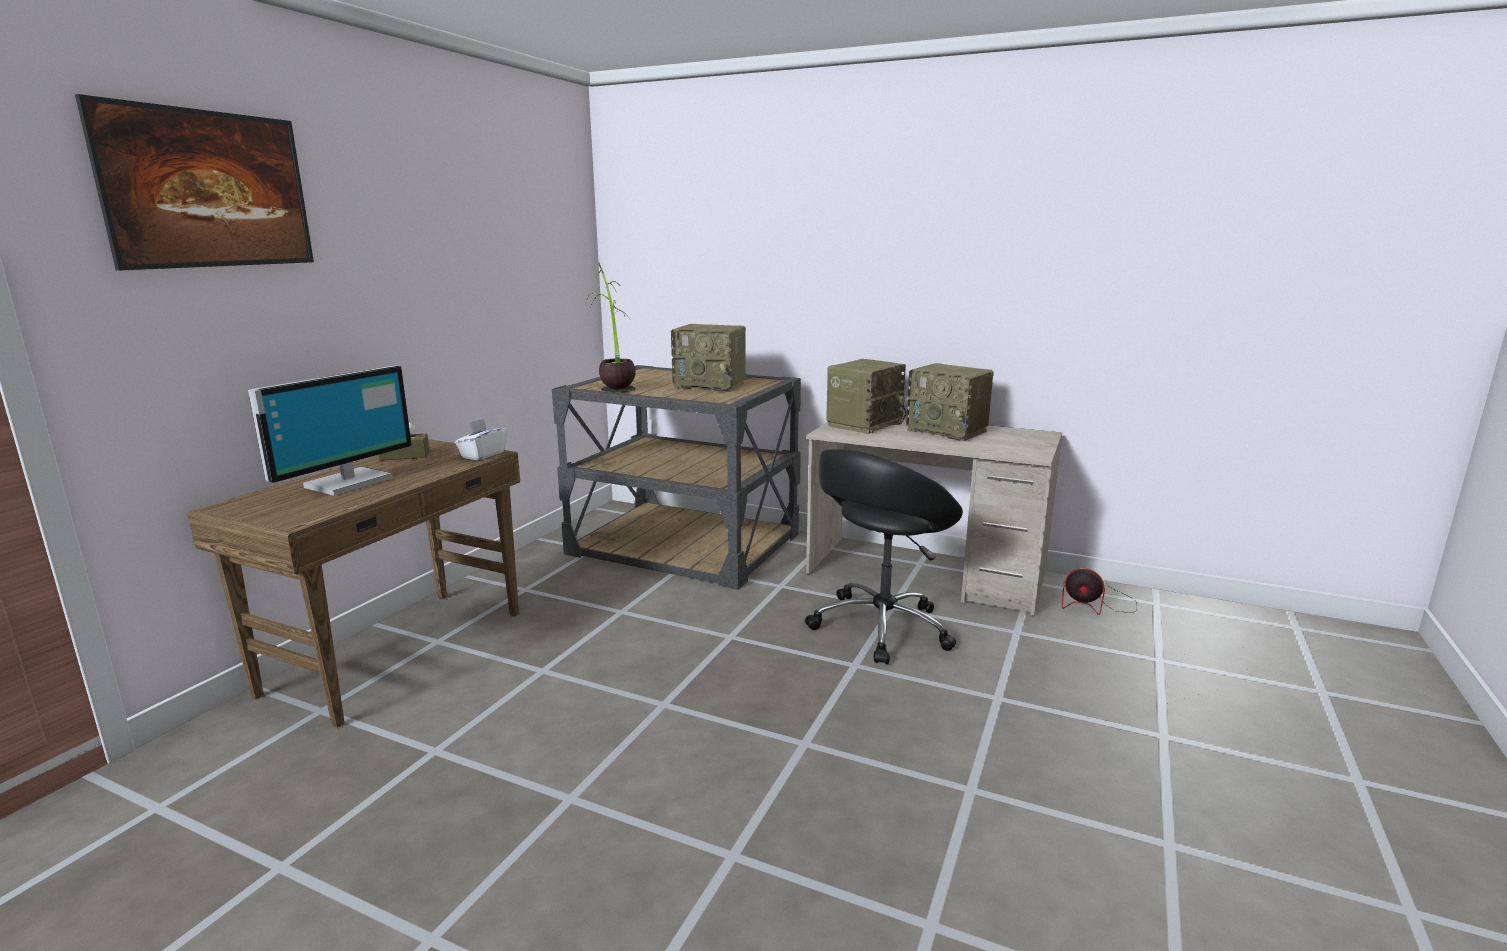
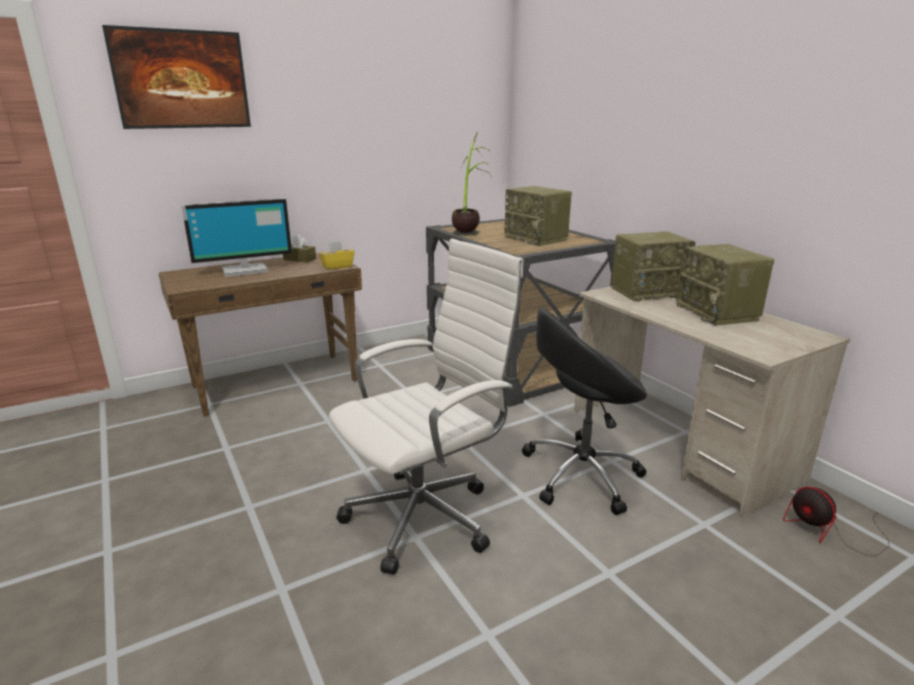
camera: 35 degrees right, 5 degrees up
white tissue box [455,418,507,460] -> yellow tissue box [319,241,354,270]
none -> white office chair [329,239,524,575]

